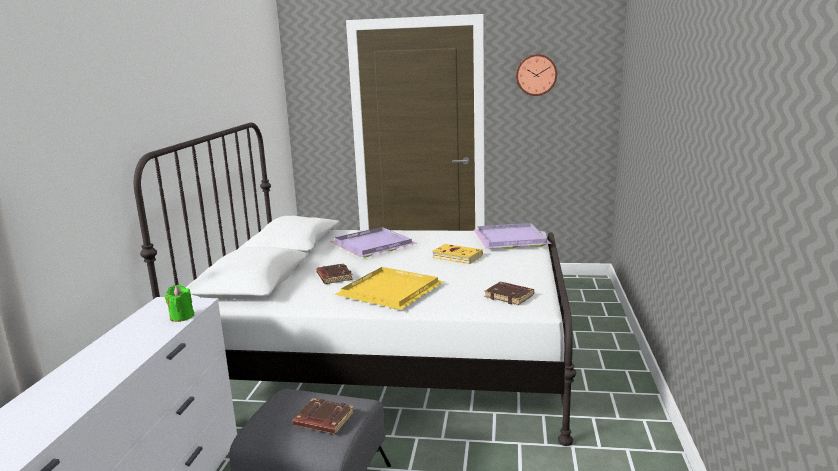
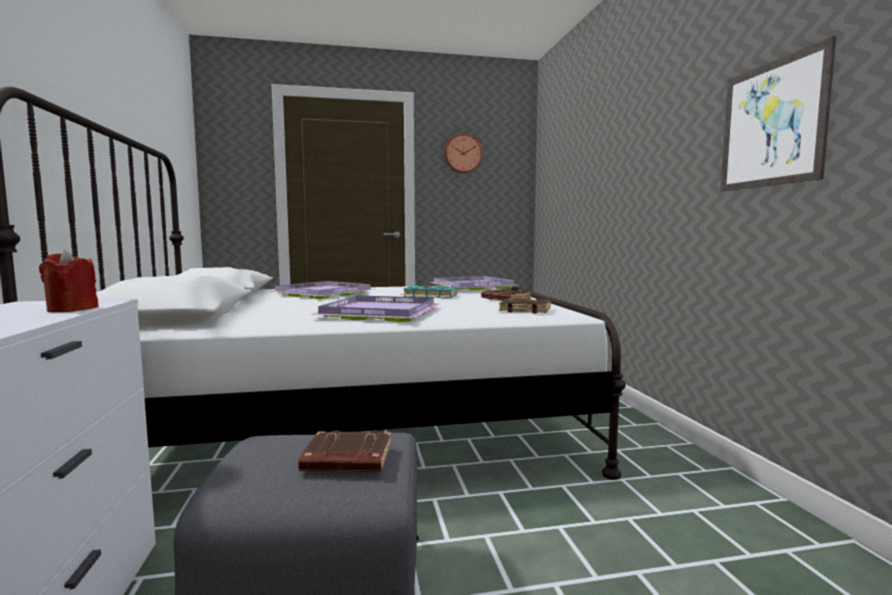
camera: 20 degrees left, 10 degrees down
green candle [165,285,195,322] -> red candle [39,249,99,312]
brown book [316,263,353,284] -> brown book moved to [481,288,532,301]
yellow tray [334,267,445,310] -> purple tray [309,295,441,322]
yellow book [432,244,483,264] -> turquoise book [402,286,458,298]
none -> picture [720,36,836,191]

